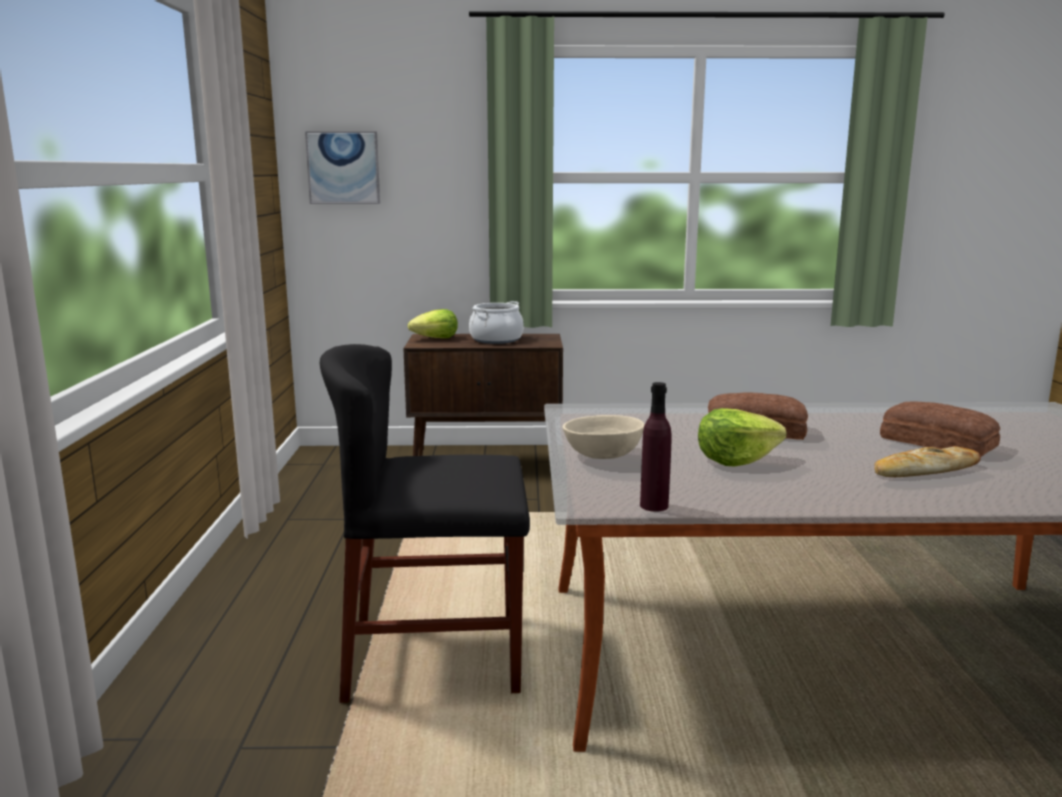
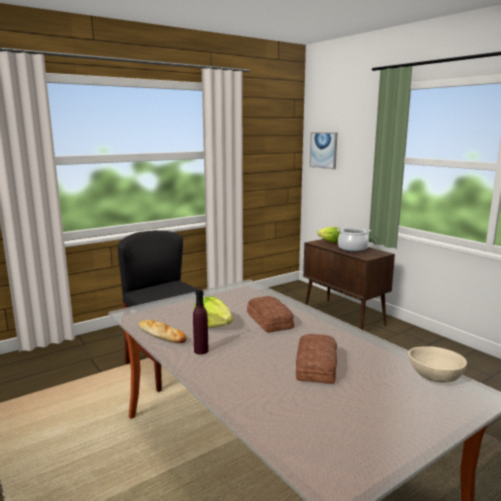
camera: 55 degrees right, 0 degrees up
beige bowl [563,415,645,459] -> beige bowl moved to [408,346,467,383]
purple bottle [640,382,671,512] -> purple bottle moved to [193,289,209,355]
bread [874,446,981,477] -> bread moved to [139,320,187,343]

